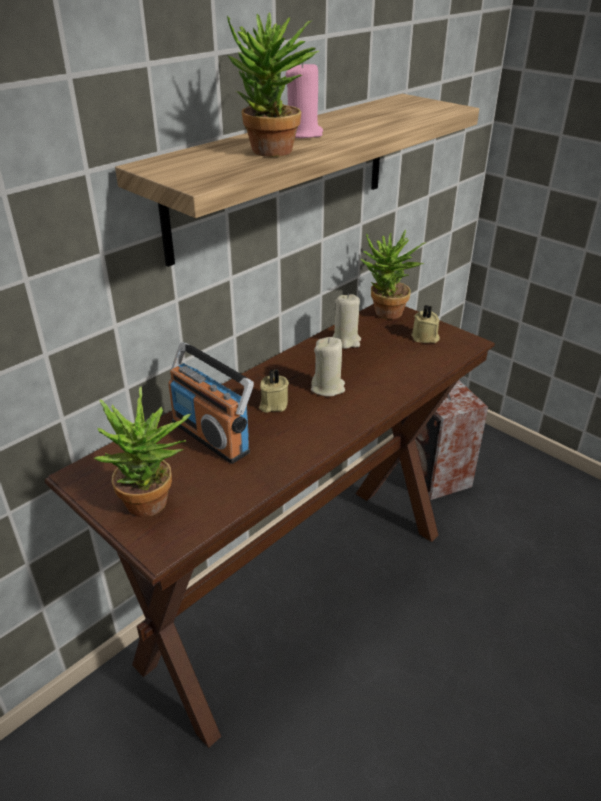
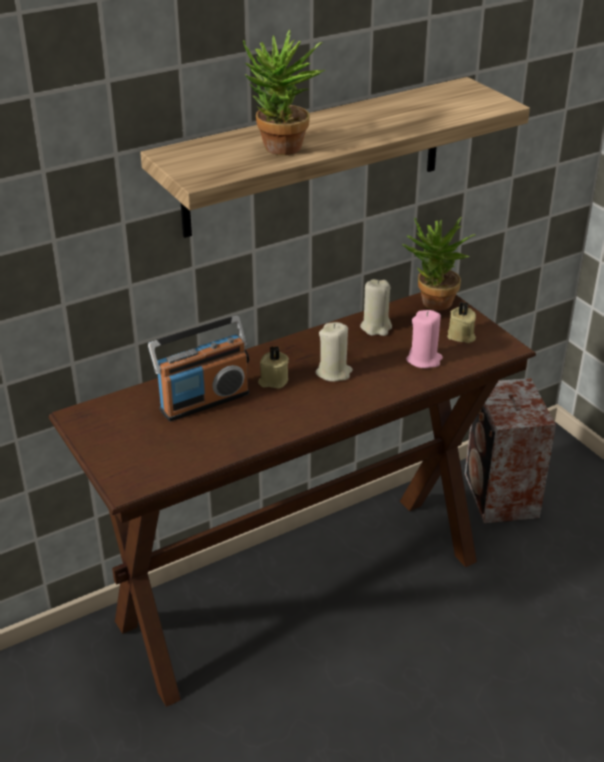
camera: 15 degrees right, 0 degrees up
potted plant [93,386,191,517] -> none
radio [168,342,254,464] -> radio turned 90 degrees counterclockwise [148,316,249,421]
pink candle [285,63,323,138] -> pink candle moved to [406,310,443,368]

